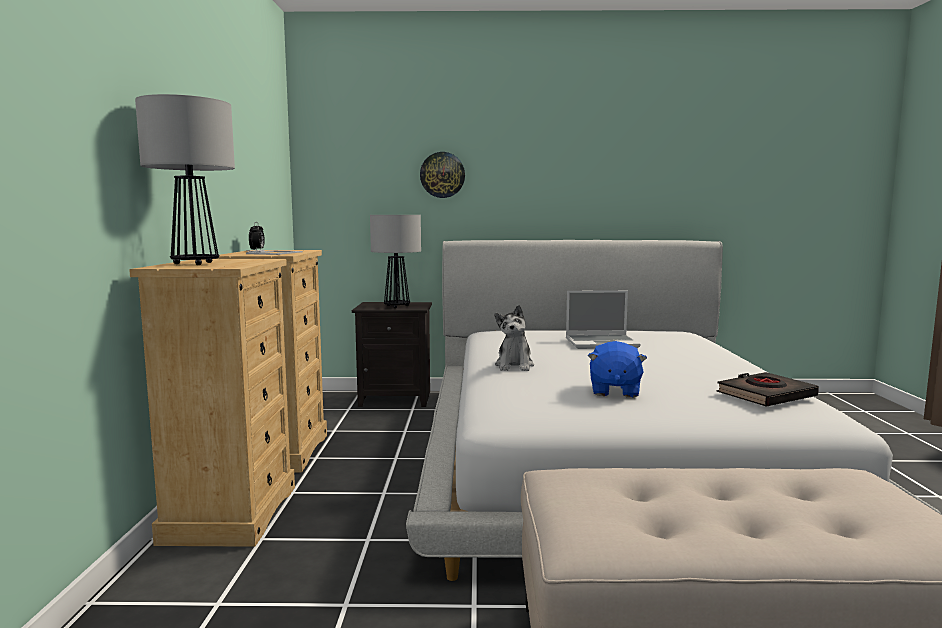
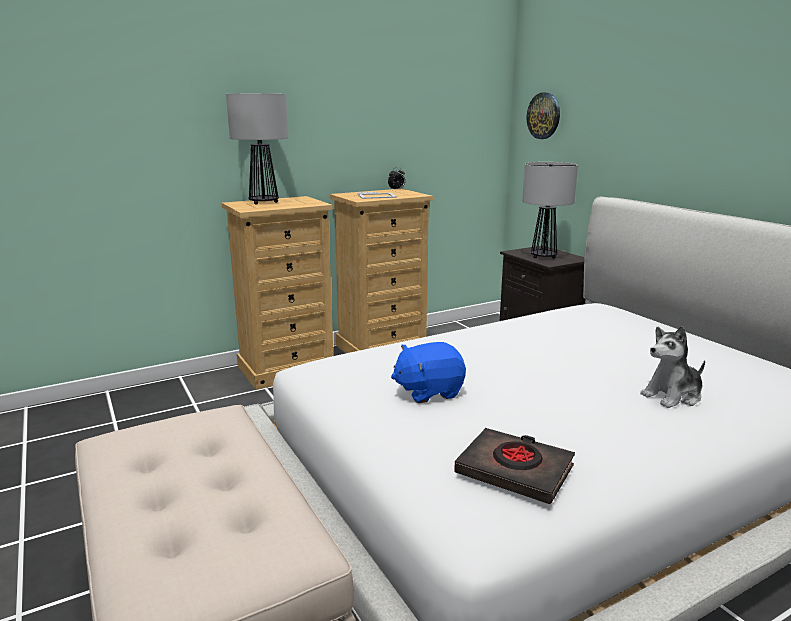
camera: 60 degrees right, 10 degrees up
wall clock [420,152,465,198] -> wall clock moved to [527,92,560,139]
plush toy [495,305,534,371] -> plush toy moved to [640,326,705,408]
laptop [566,290,640,349] -> none

